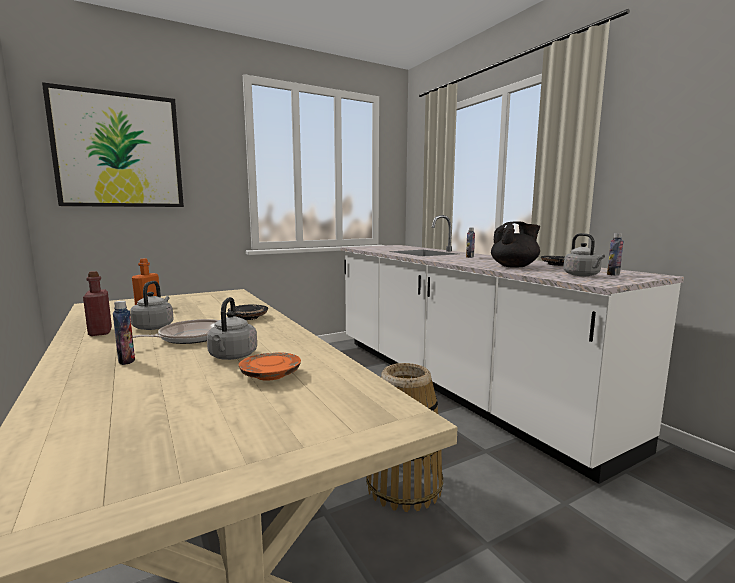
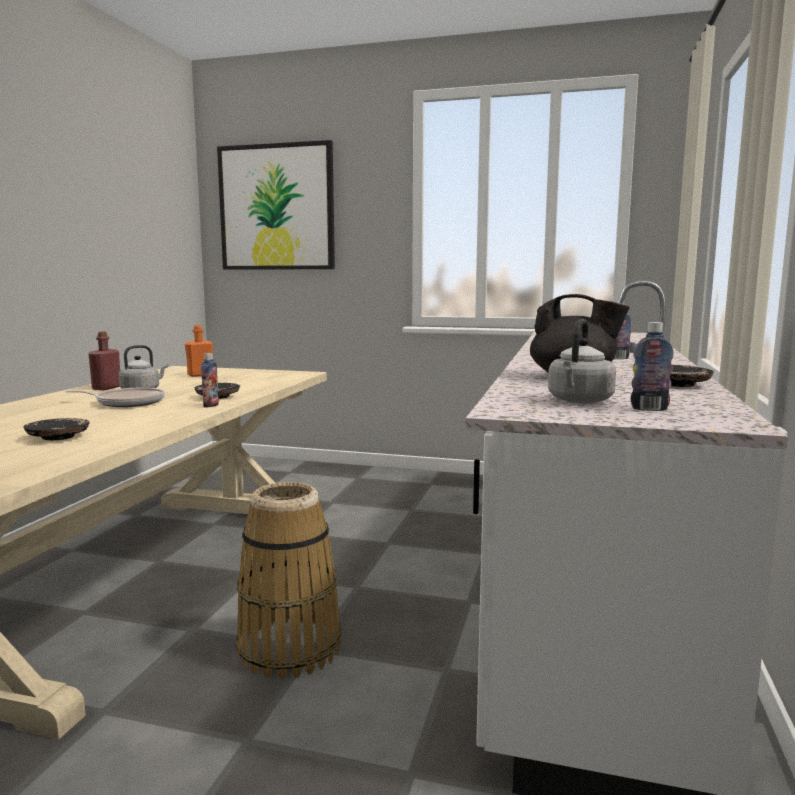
camera: 45 degrees right, 0 degrees up
bottle [113,301,135,365] -> bottle moved to [201,353,219,407]
grey kettle [207,297,257,360] -> none
orange plate [238,352,301,381] -> black plate [23,418,90,440]

